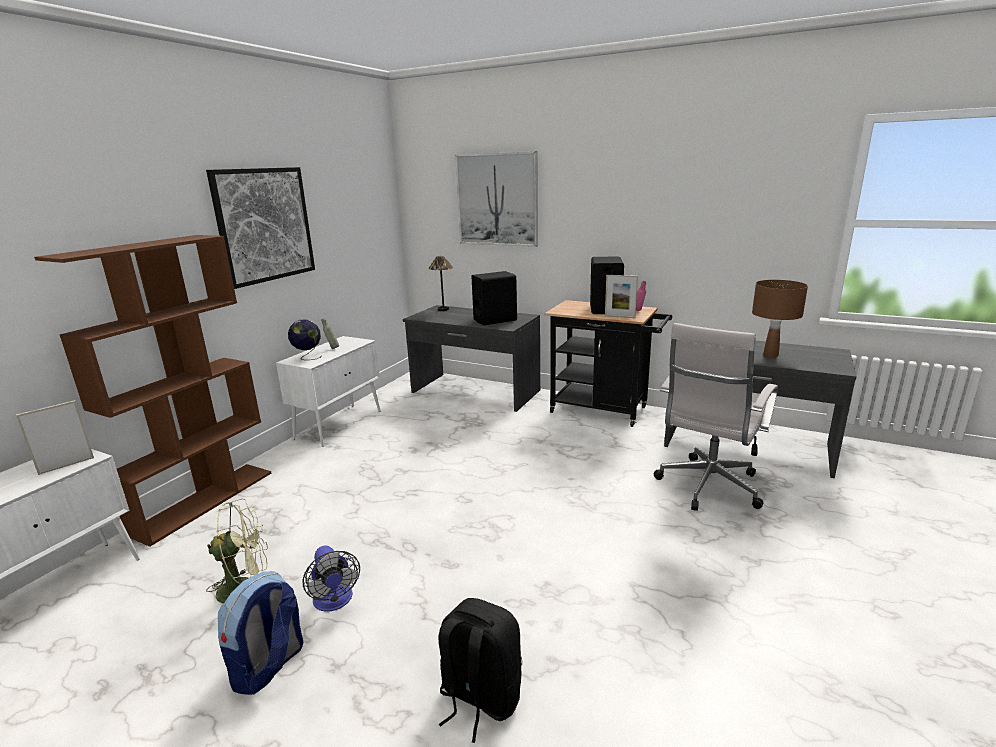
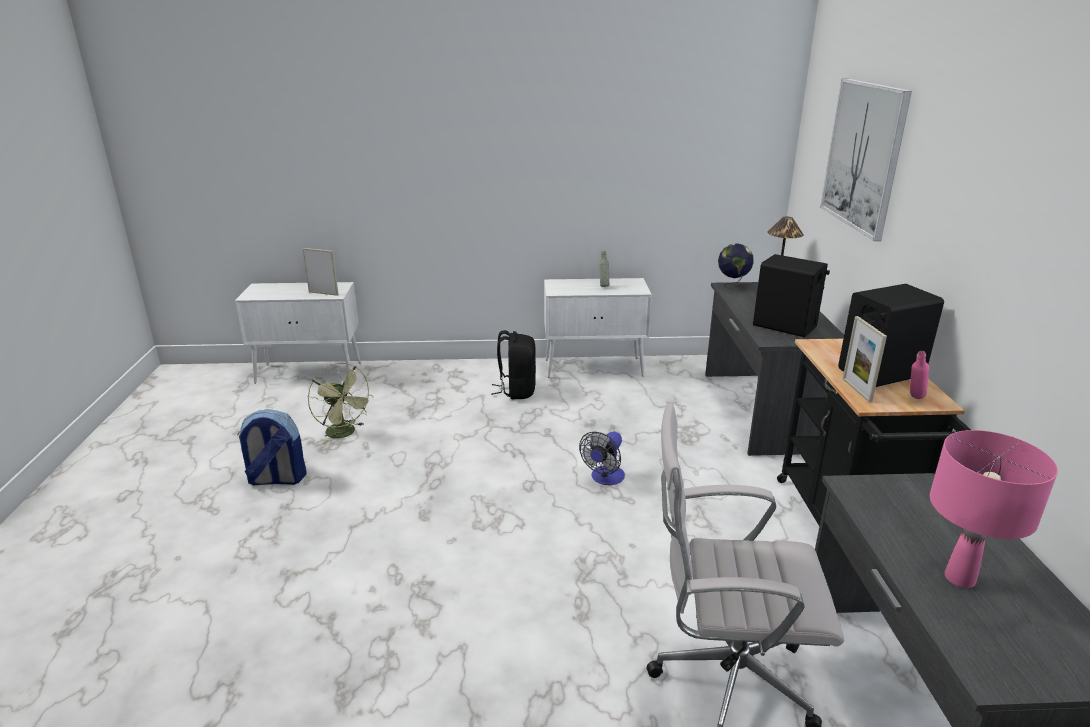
camera: 60 degrees right, 5 degrees up
brown bookcase [34,235,271,547] -> none
picture [206,167,315,289] -> none
globe [288,319,322,360] -> globe moved to [718,243,754,291]
fan [302,545,360,612] -> fan moved to [579,432,625,485]
black backpack [439,598,522,743] -> black backpack moved to [491,330,536,399]
brown table lamp [752,280,808,358] -> pink table lamp [930,430,1058,588]

